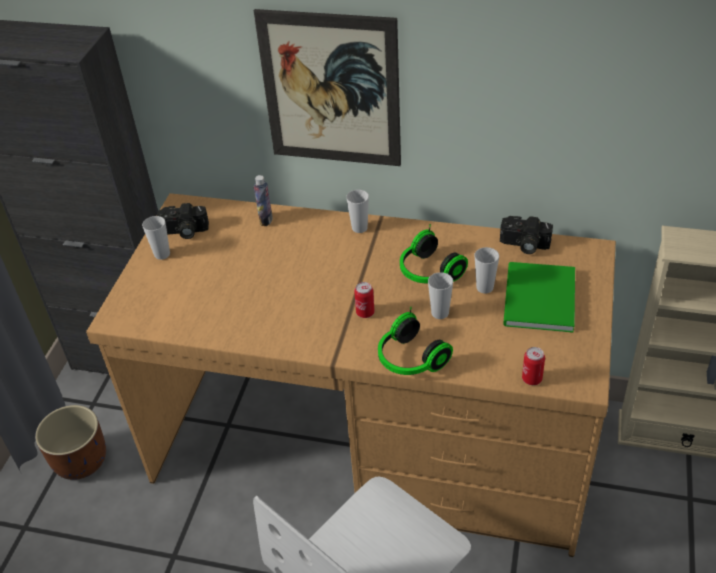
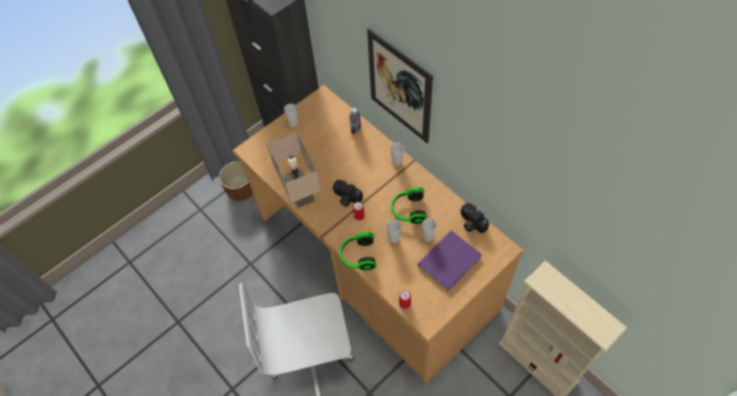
camera: 35 degrees right, 15 degrees up
camera [157,203,209,239] -> camera moved to [333,180,363,207]
green book [503,262,575,333] -> purple book [418,231,482,291]
none -> beige table lamp [267,132,321,208]

